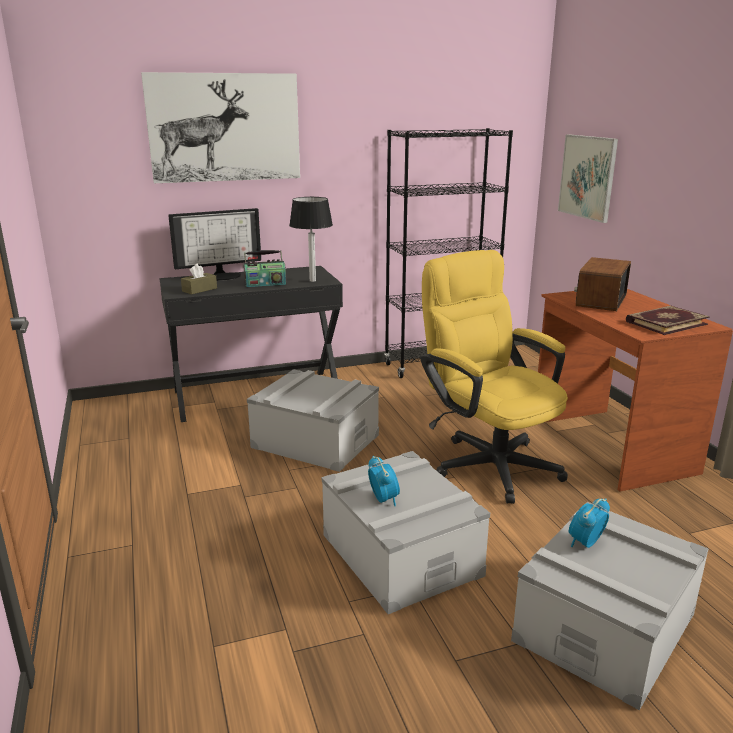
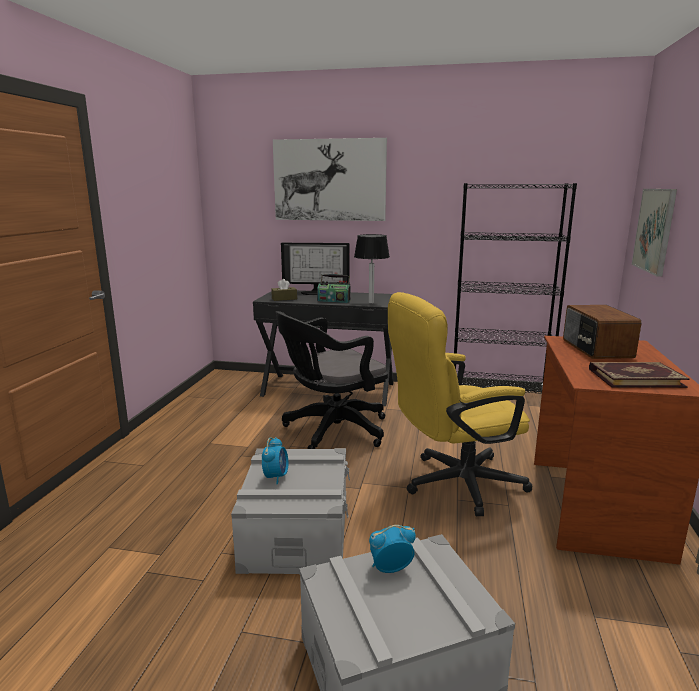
camera: 30 degrees right, 5 degrees down
grey storage box [247,369,379,472] -> black office chair [276,311,388,449]
yellow office chair [420,250,568,504] -> yellow office chair turned 105 degrees counterclockwise [388,292,532,516]
radio [574,257,631,311] -> radio turned 60 degrees counterclockwise [563,305,641,359]

